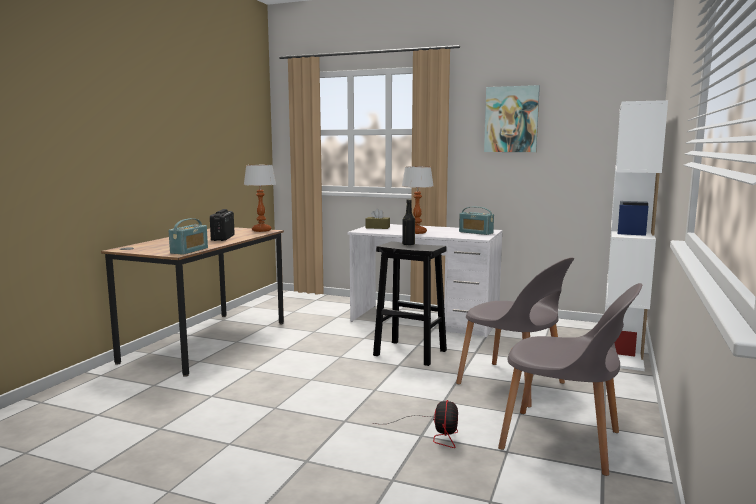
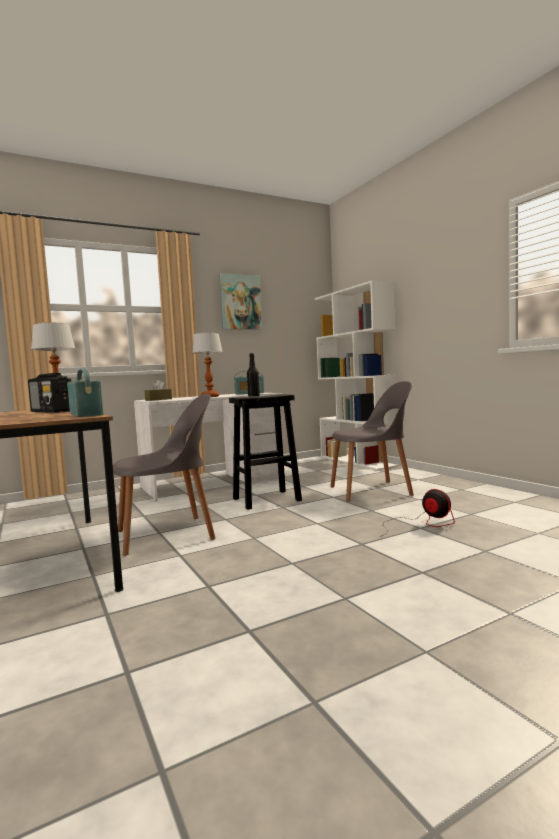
camera: 50 degrees left, 5 degrees down
grey chair [498,283,642,476] -> grey chair moved to [113,394,216,556]

